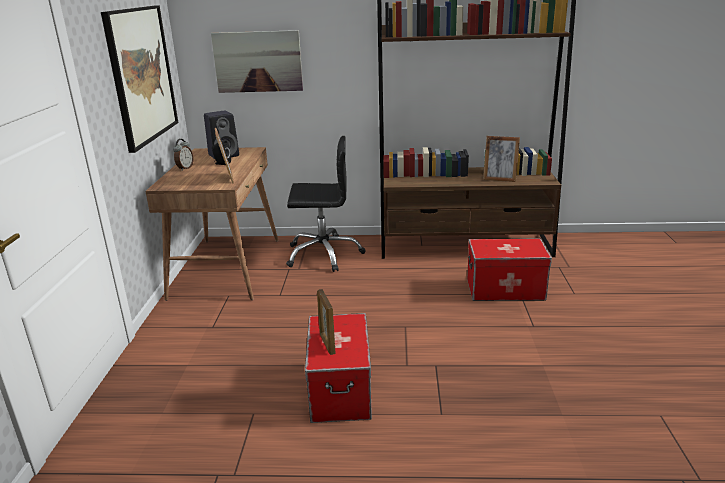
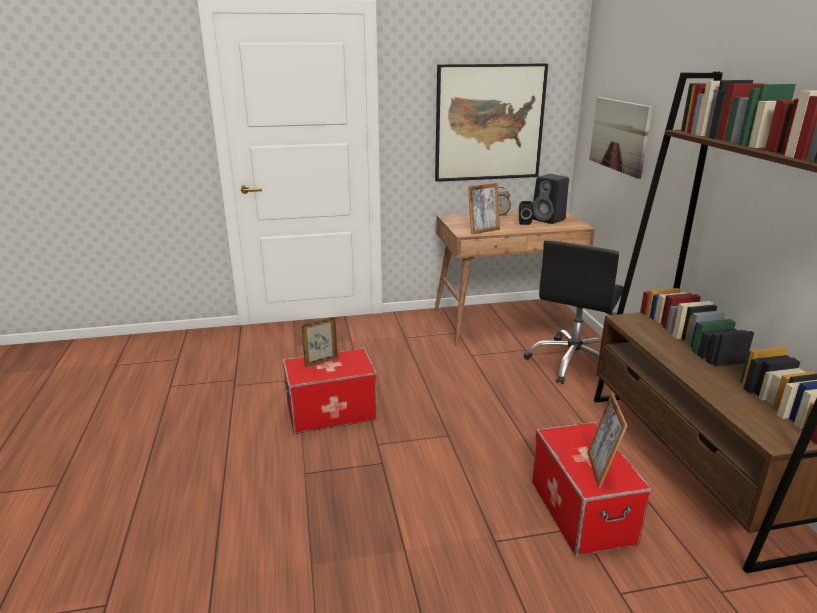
camera: 75 degrees right, 0 degrees up
black office chair [286,136,365,272] -> black office chair turned 45 degrees clockwise [524,240,624,384]
picture frame [483,136,520,182] -> picture frame moved to [587,393,627,488]

